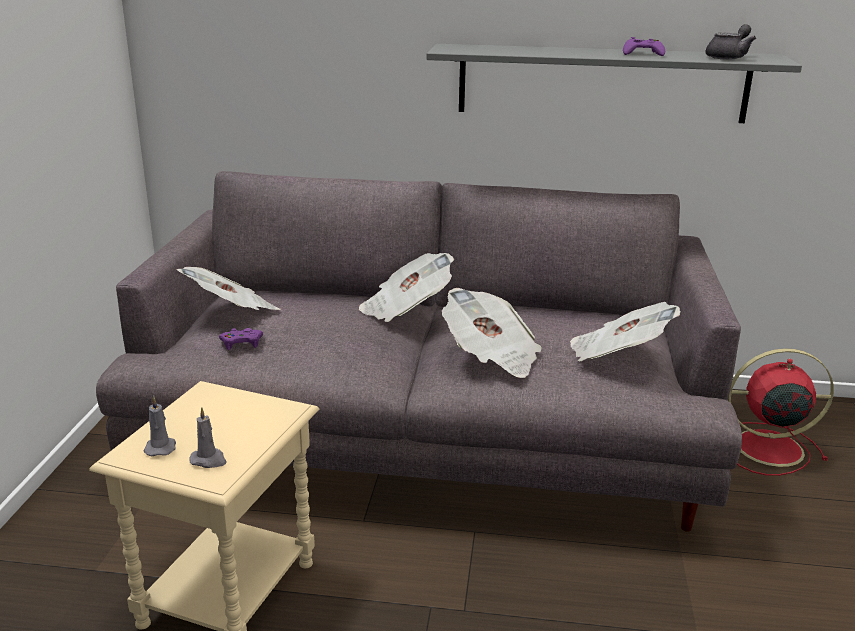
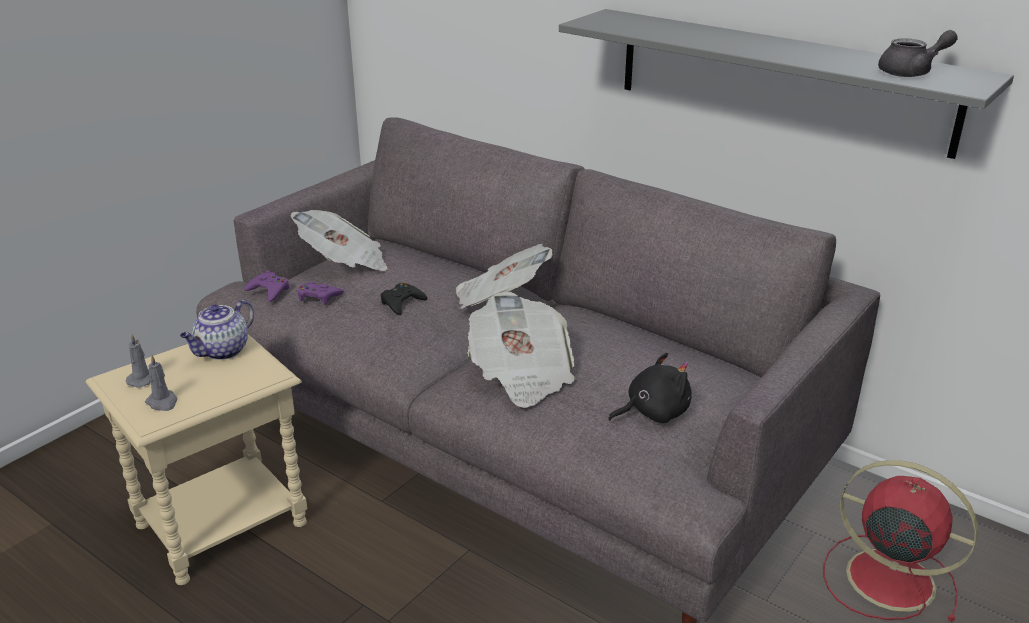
camera: 30 degrees right, 5 degrees up
newspaper [570,302,680,362] -> black plush toy [608,353,692,423]
purple game controller [623,37,665,56] -> purple game controller moved to [244,270,290,302]
none -> teapot [180,300,254,360]
none -> black game controller [380,283,427,315]

